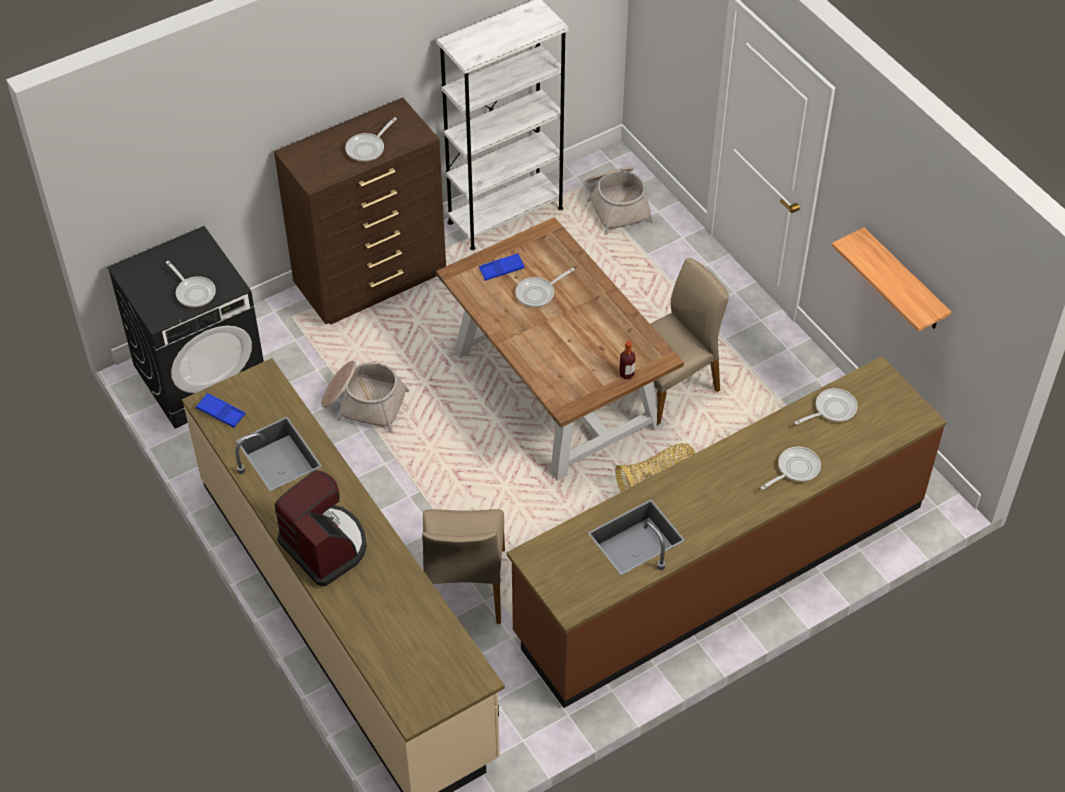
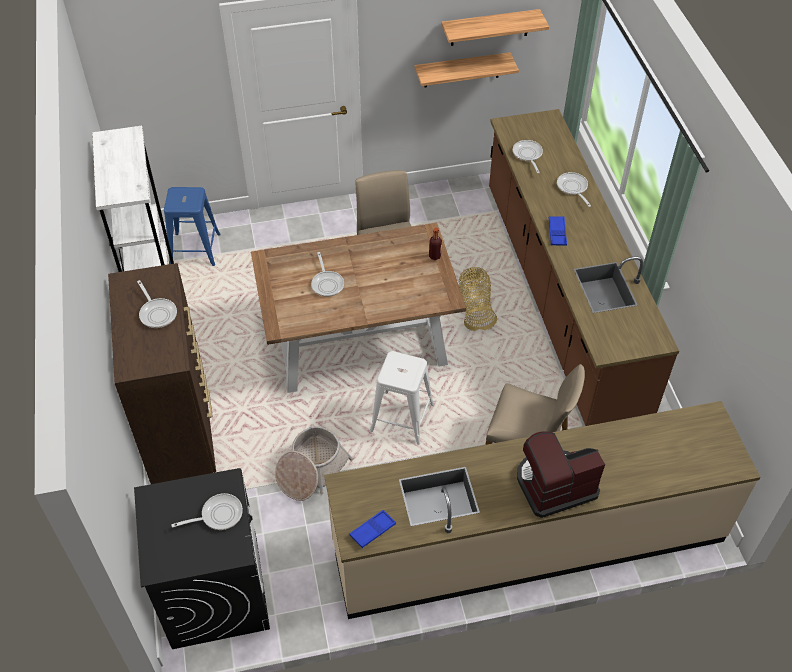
camera: 70 degrees left, 0 degrees up
blue tray [479,253,525,281] -> blue tray moved to [549,216,567,246]
basket [585,167,654,235] -> blue stool [164,187,221,266]
none -> white stool [370,351,434,445]
none -> shelf [441,9,549,46]

